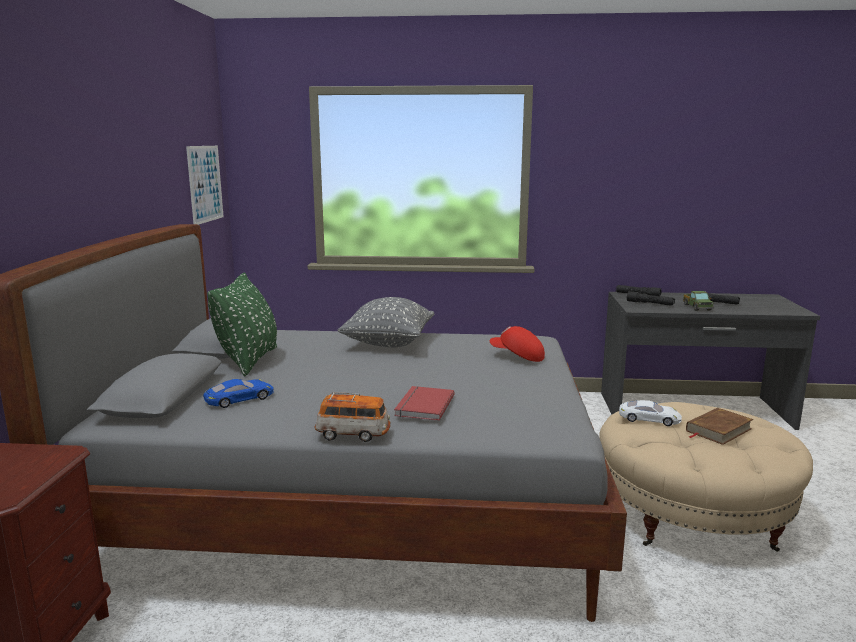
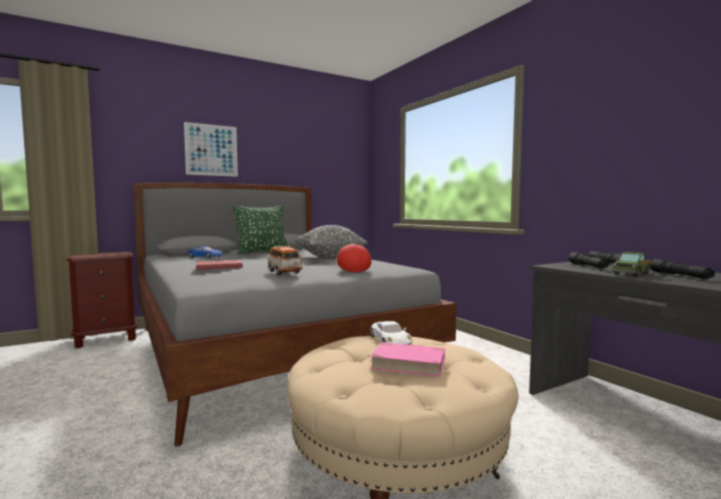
camera: 55 degrees right, 10 degrees down
picture [186,146,224,225] -> picture moved to [184,122,238,177]
toy car [314,392,390,442] -> toy car moved to [268,245,302,275]
brown book [686,408,753,445] -> pink book [367,342,445,377]

